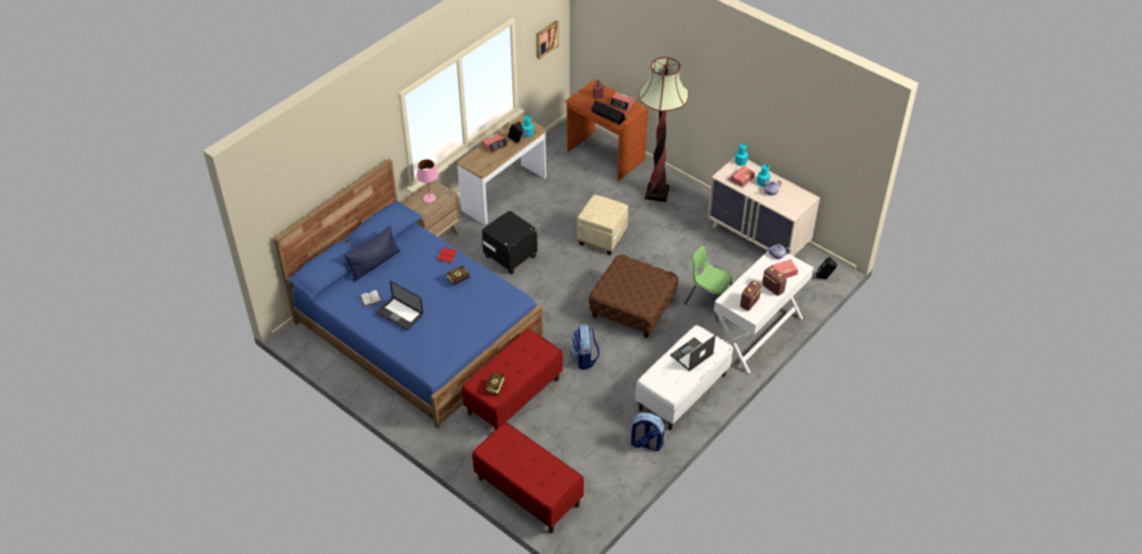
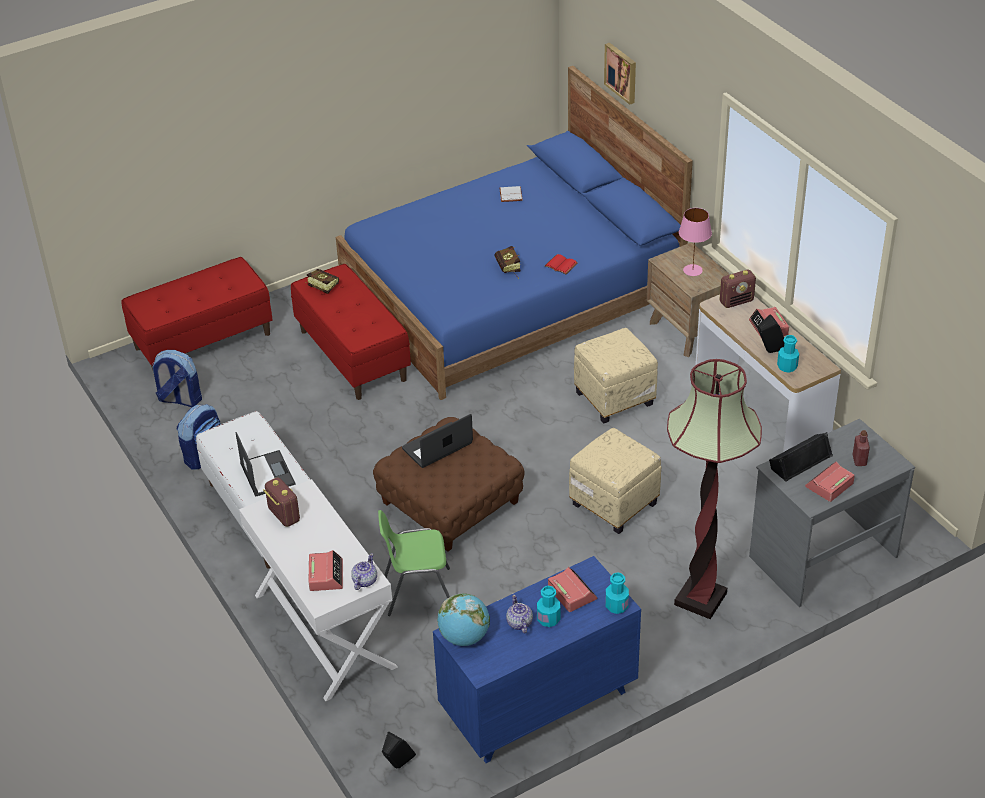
camera: 110 degrees right, 5 degrees down
blue pillow [344,225,400,281] -> none
laptop [377,281,423,330] -> laptop moved to [402,414,473,468]
black ottoman [482,211,537,275] -> beige ottoman [574,328,658,424]
picture [536,20,559,60] -> picture moved to [604,43,636,105]
brown desk [565,80,648,181] -> grey desk [749,419,915,607]
backpack [570,324,600,370] -> backpack moved to [152,350,202,407]
green chair [684,246,732,322] -> green chair turned 150 degrees counterclockwise [378,510,450,616]
beige dresser [707,157,820,256] -> blue dresser [433,556,641,763]
radio [762,267,787,296] -> radio moved to [720,270,756,308]
none -> globe [437,593,490,646]

